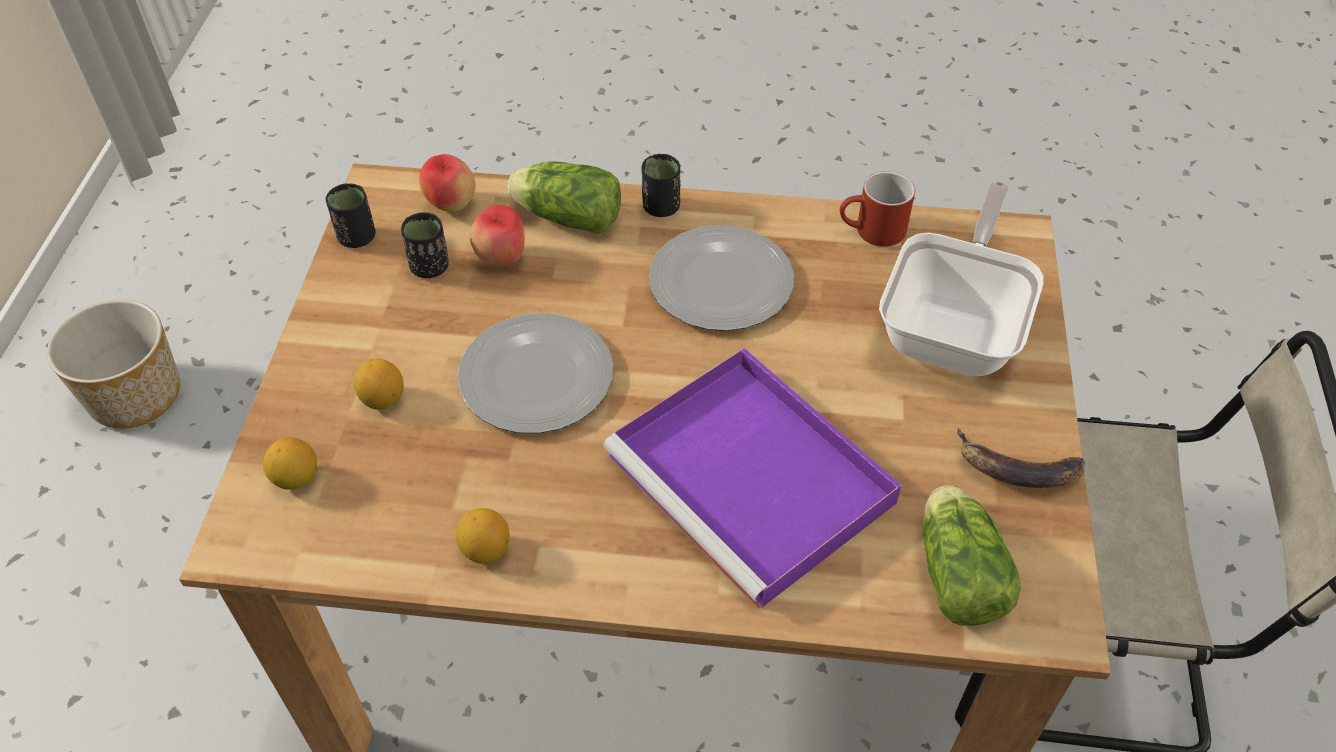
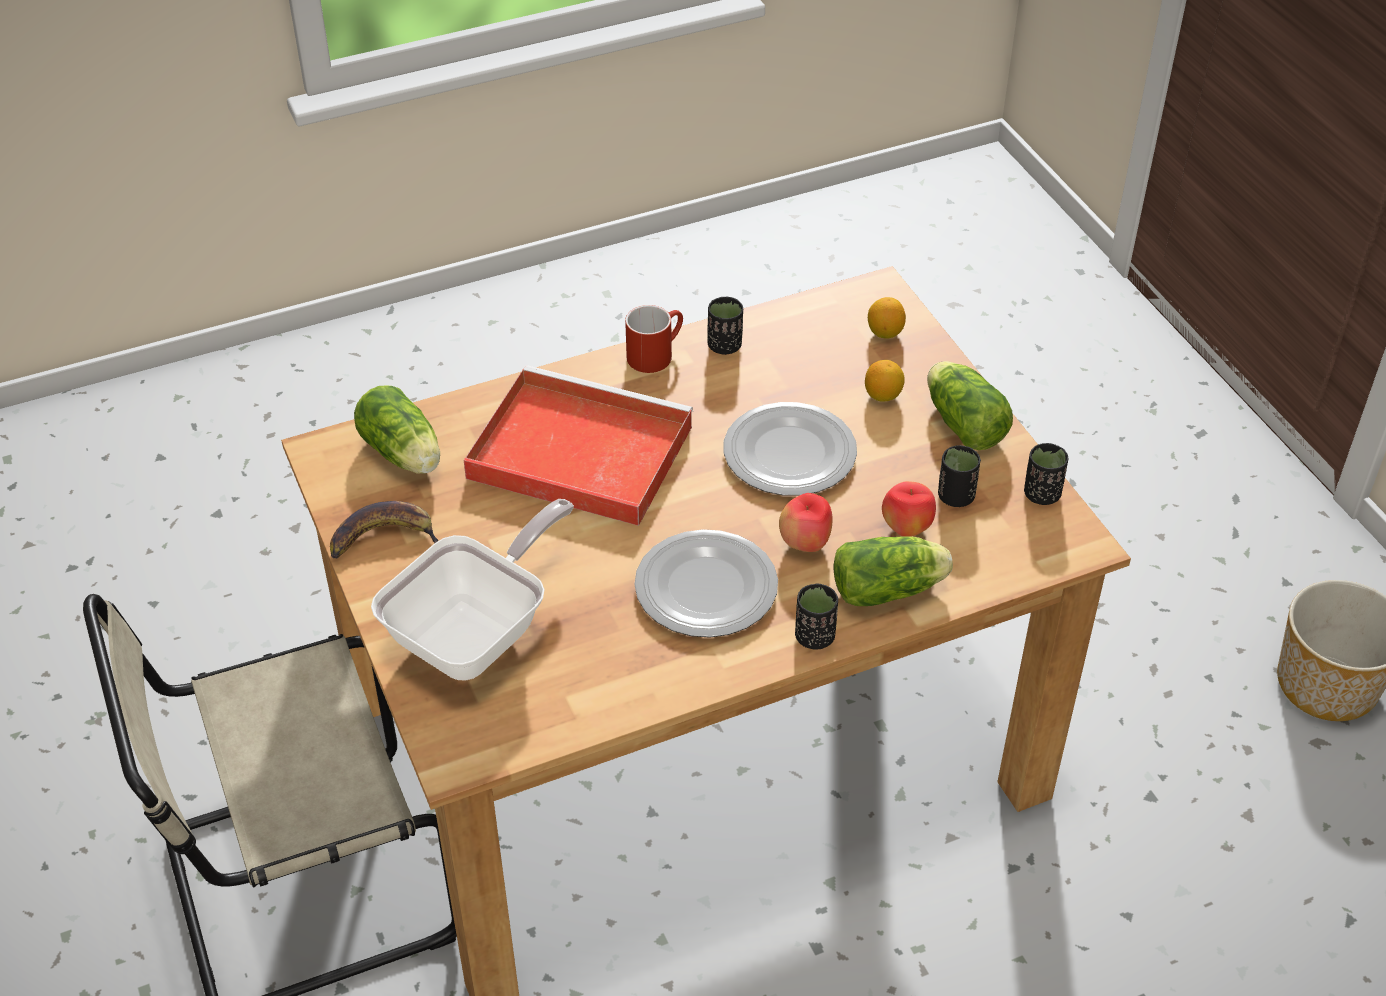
camera: 150 degrees right, 5 degrees down
apple [419,154,475,212] -> apple moved to [779,493,832,552]
lemon [456,508,510,564] -> black cup [707,297,743,355]
purple tray [604,348,901,610] -> red tray [464,365,693,526]
red mug [840,171,915,247] -> red mug moved to [625,305,683,373]
frying pan [879,181,1044,376] -> frying pan turned 135 degrees counterclockwise [371,499,574,681]
none -> lettuce [927,361,1013,450]

